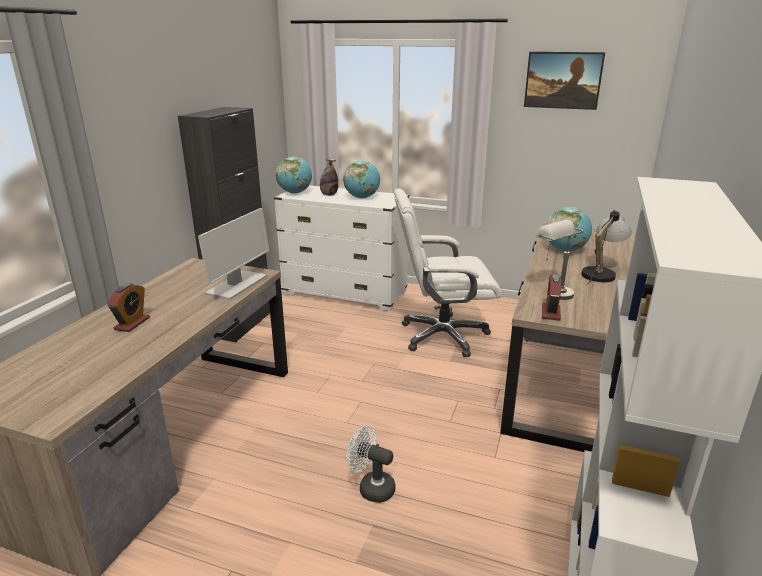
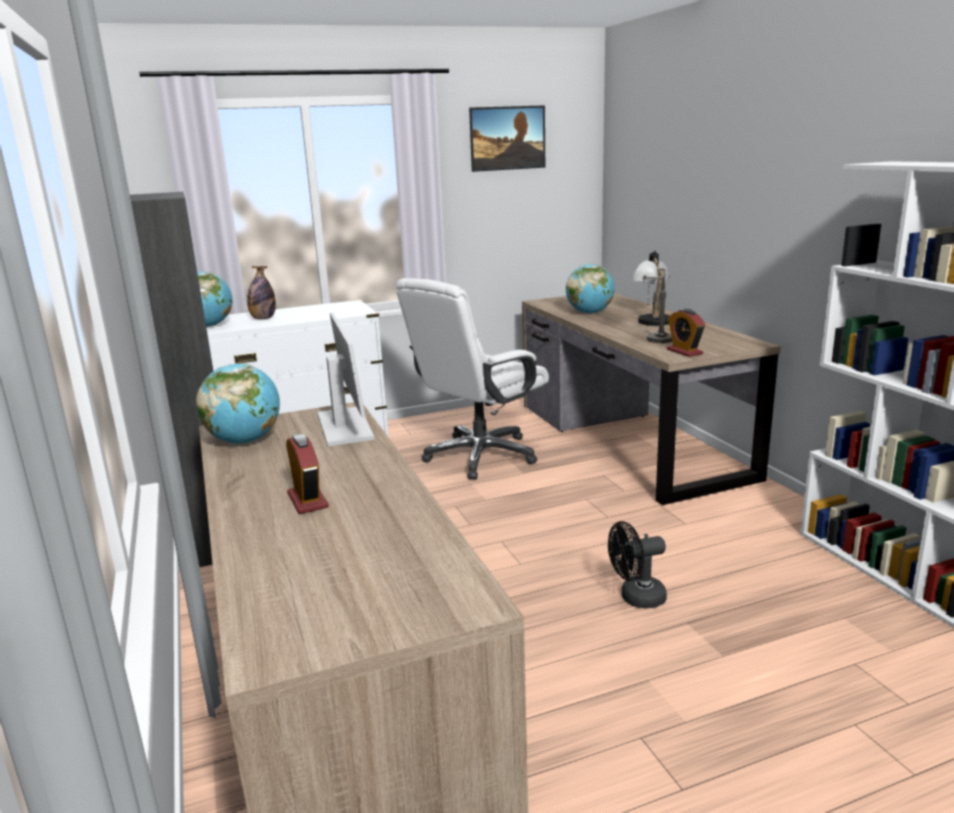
camera: 40 degrees left, 5 degrees down
globe [343,160,380,199] -> globe moved to [196,363,280,444]
white fan [346,425,395,503] -> black fan [608,521,667,609]

